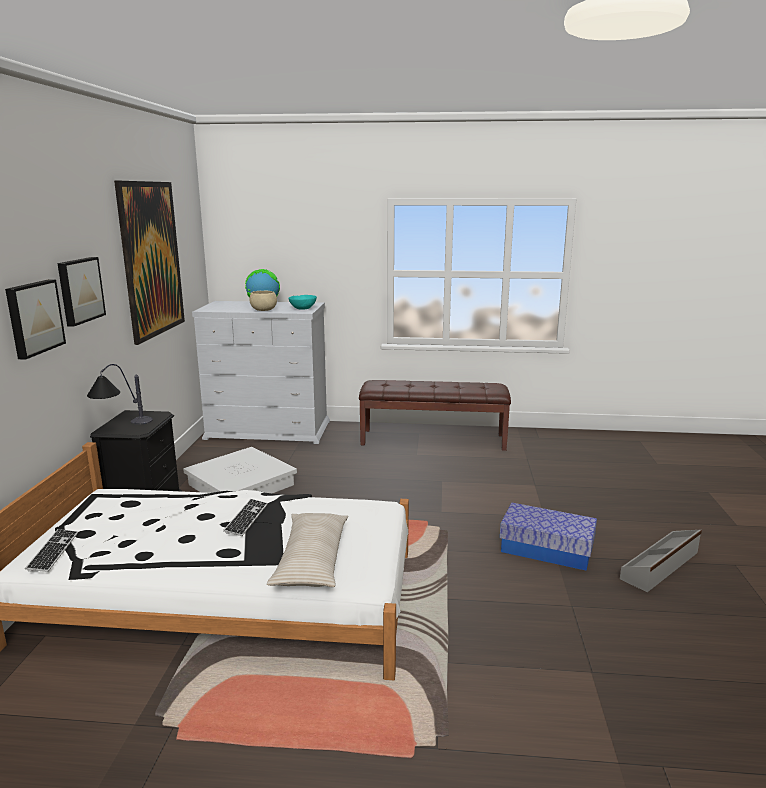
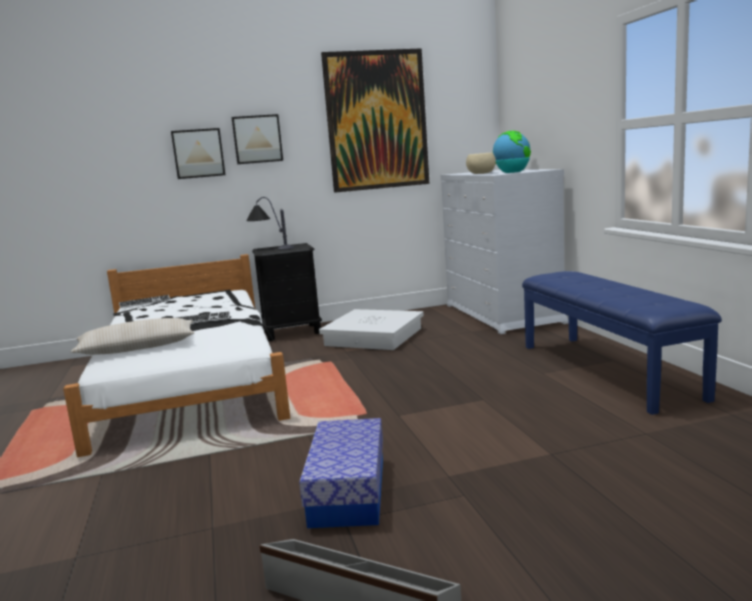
camera: 70 degrees right, 5 degrees down
brown bench [359,380,511,451] -> blue bench [522,271,722,415]

